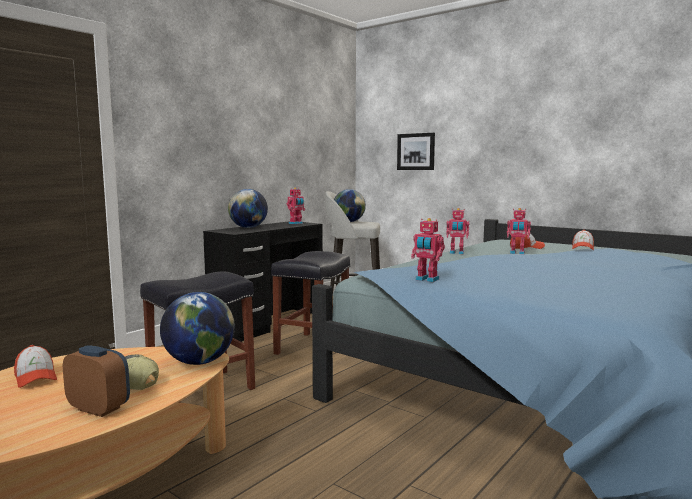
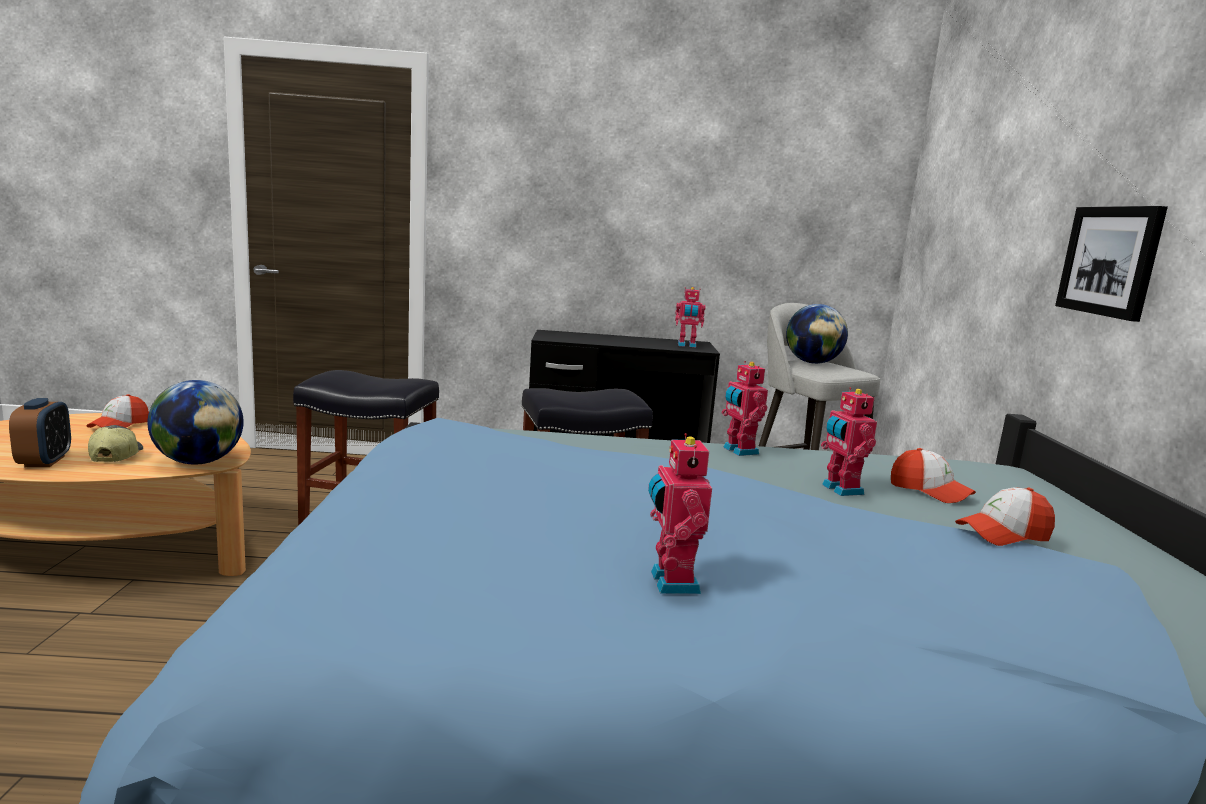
camera: 50 degrees right, 5 degrees up
globe [228,189,268,228] -> none
picture [397,133,435,170] -> picture moved to [1055,206,1168,322]
toy robot [411,218,445,282] -> toy robot moved to [648,433,712,594]

